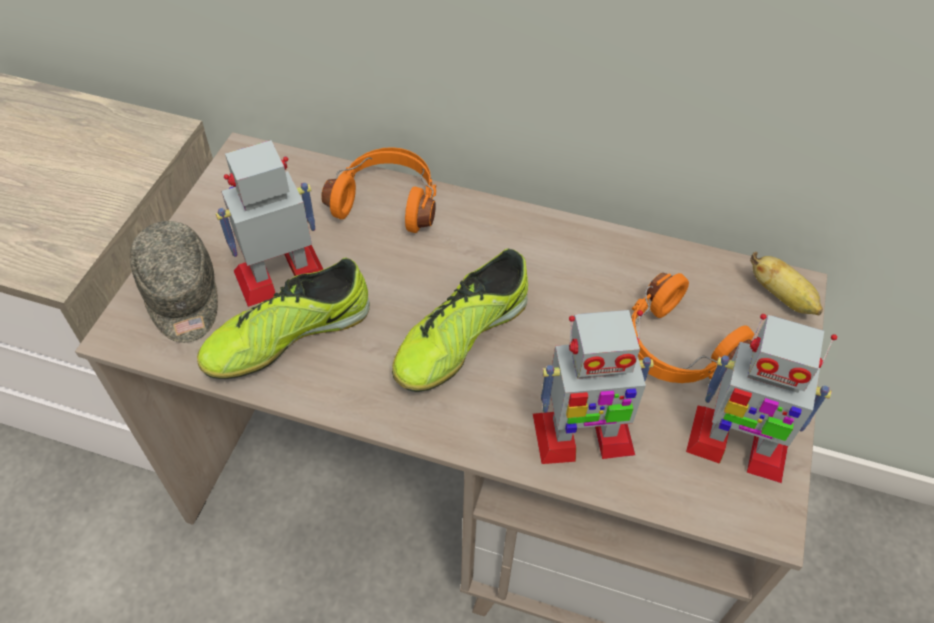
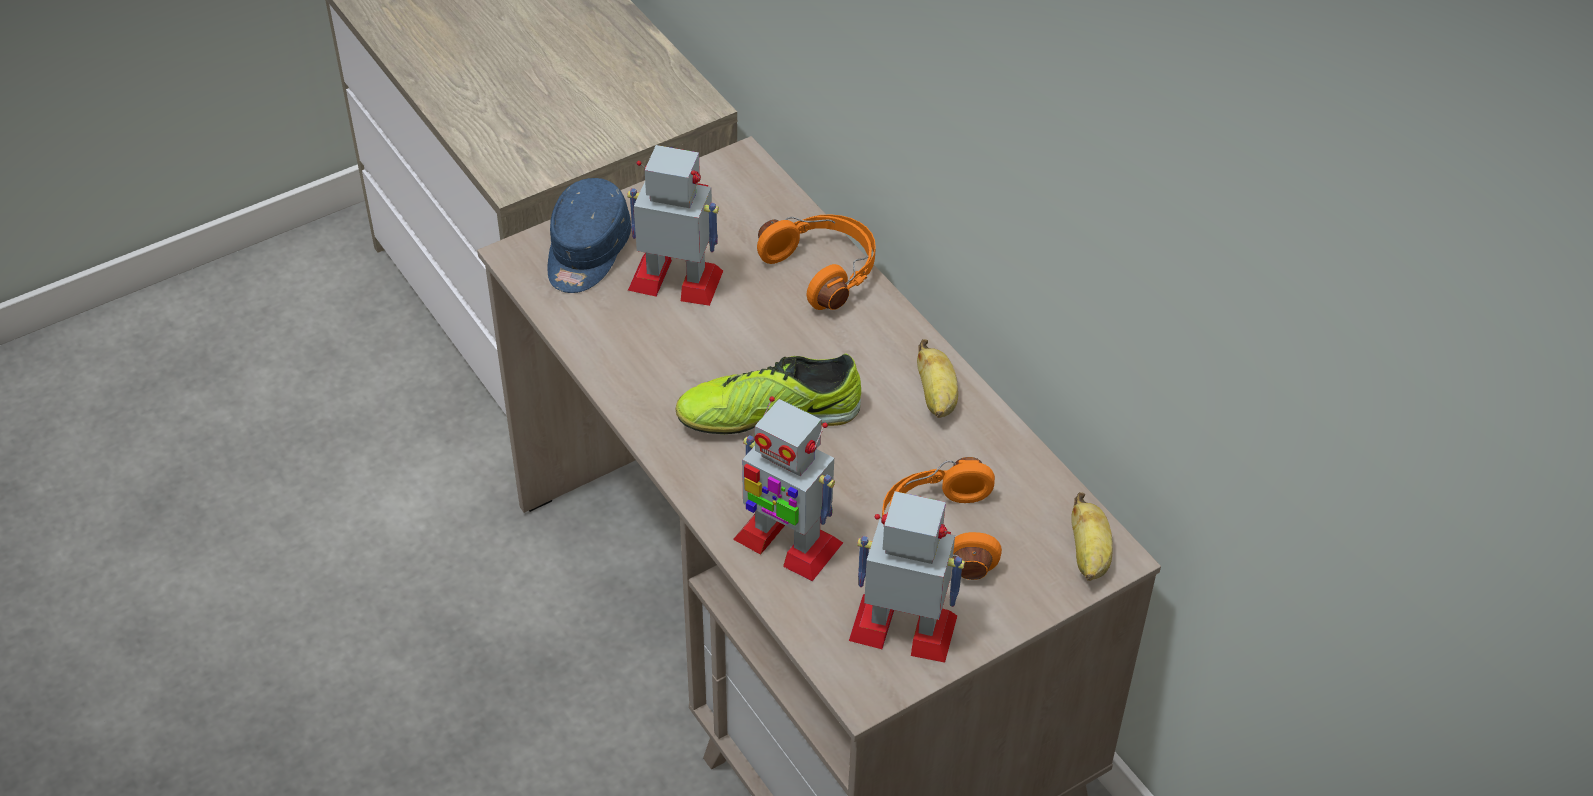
camera: 40 degrees right, 5 degrees down
grey cap [130,221,218,343] -> blue cap [547,178,631,293]
shoe [197,257,370,379] -> none
toy robot [686,314,837,483] -> toy robot turned 135 degrees clockwise [849,491,965,663]
none -> banana [917,339,958,418]

